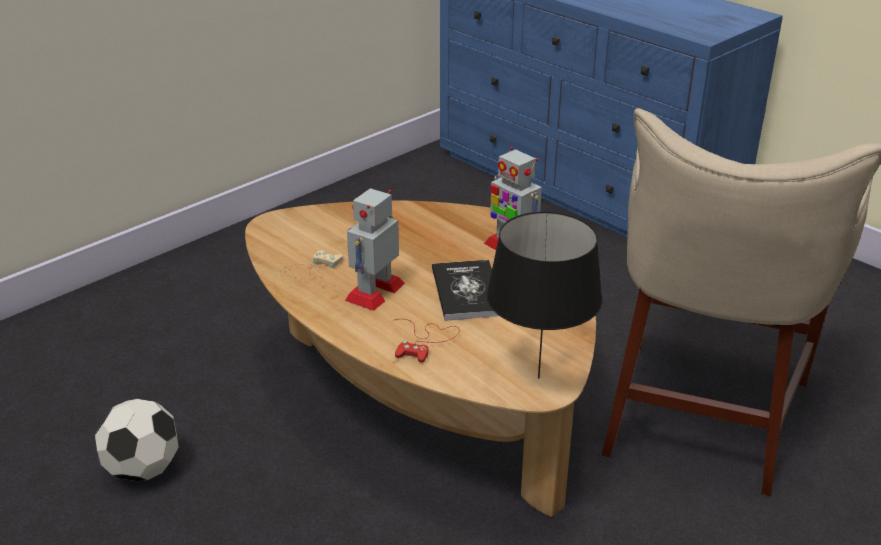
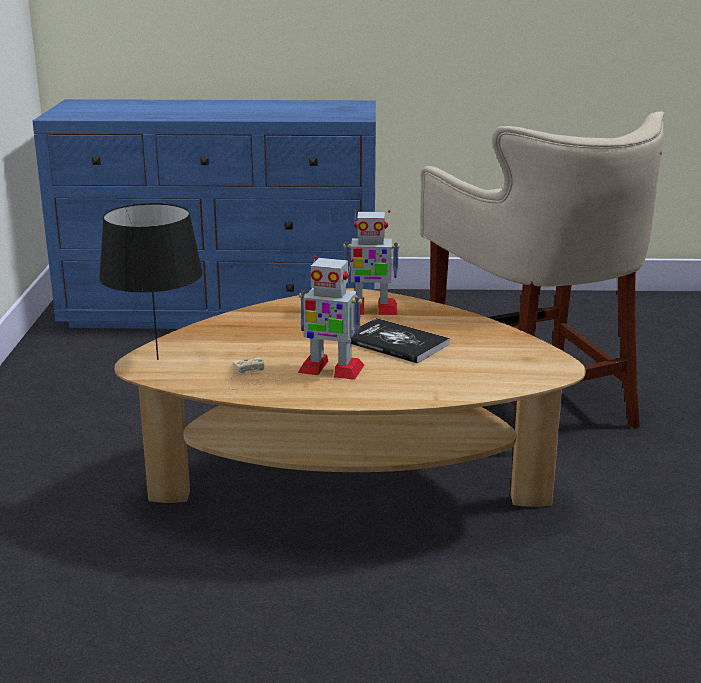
camera: 45 degrees left, 10 degrees down
football [95,399,179,481] -> none
toy robot [345,188,405,311] -> toy robot turned 60 degrees counterclockwise [298,255,365,380]
red game controller [392,319,459,363] -> none
black table lamp [486,212,602,379] -> black table lamp moved to [99,203,203,360]

